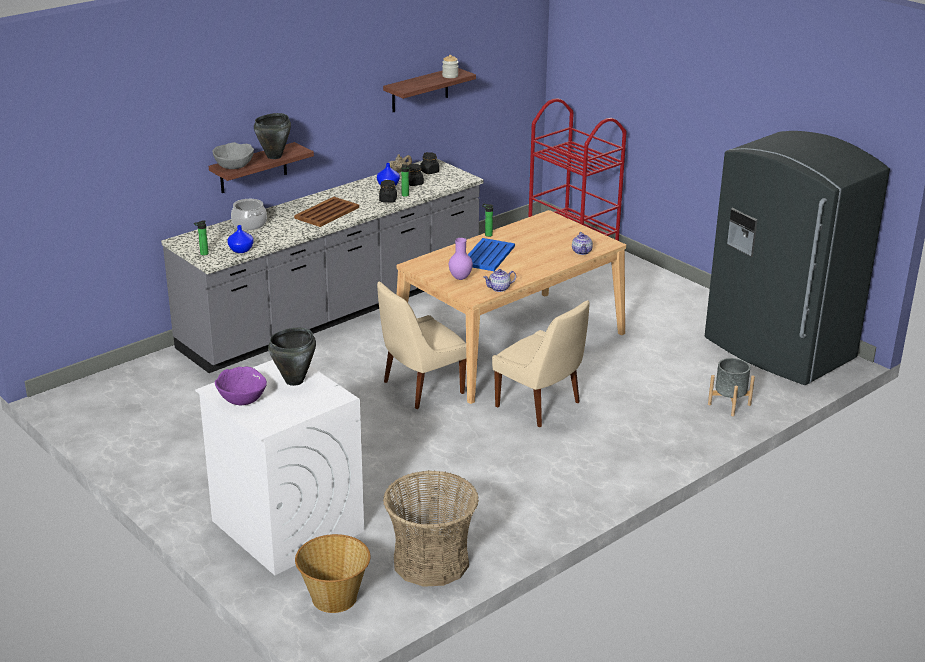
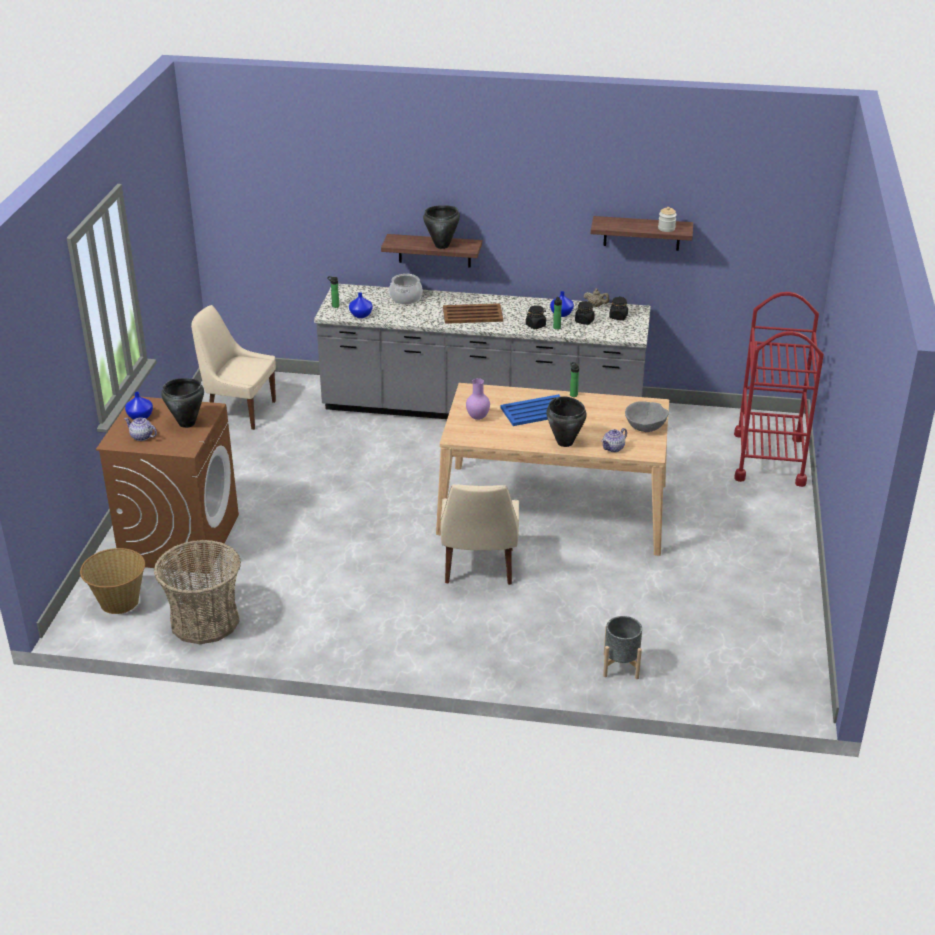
camera: 50 degrees right, 5 degrees up
white washing machine [195,360,364,575] -> brown washing machine [96,396,239,573]
grey bowl [213,142,254,169] -> grey bowl moved to [625,401,669,432]
purple bowl [215,367,267,405] -> blue vase [125,392,153,420]
beige chair [377,282,466,409] -> beige chair moved to [191,305,276,430]
teapot [483,269,516,292] -> teapot moved to [124,417,157,441]
grey fridge [705,131,890,385] -> none
none -> black cooking pot [546,396,587,447]

